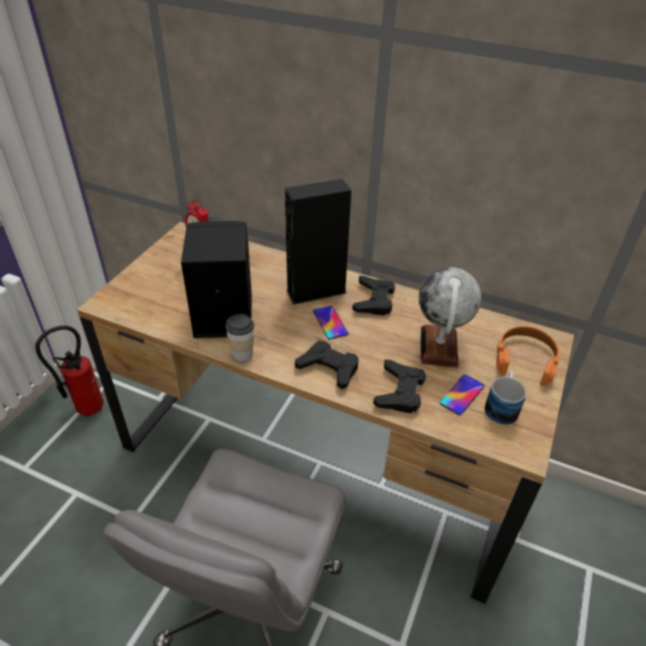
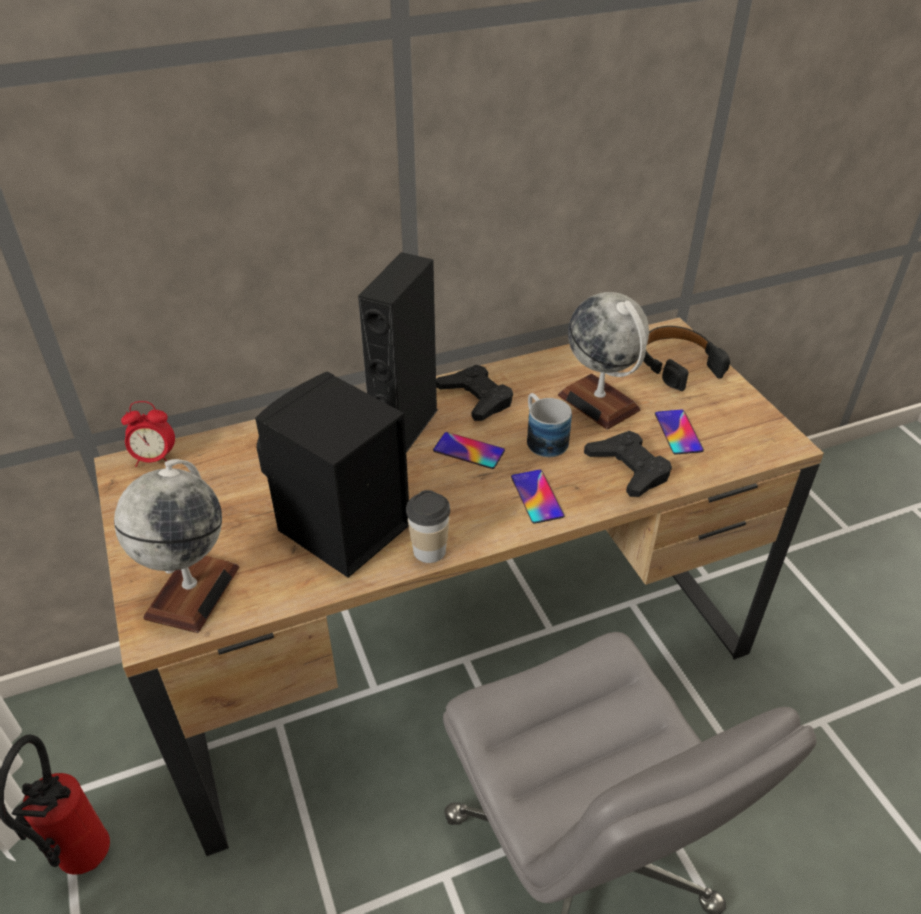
camera: 45 degrees left, 0 degrees up
black game controller [295,341,359,389] -> phone [511,470,565,524]
mug [485,371,526,425] -> mug moved to [527,393,572,457]
orange headphones [496,326,560,386] -> black headphones [643,326,730,391]
none -> globe [114,459,239,633]

